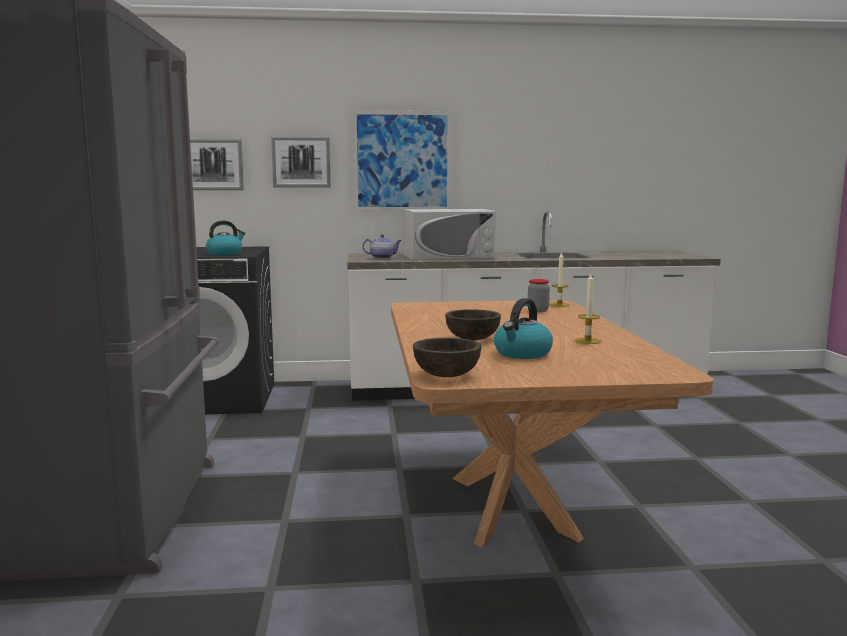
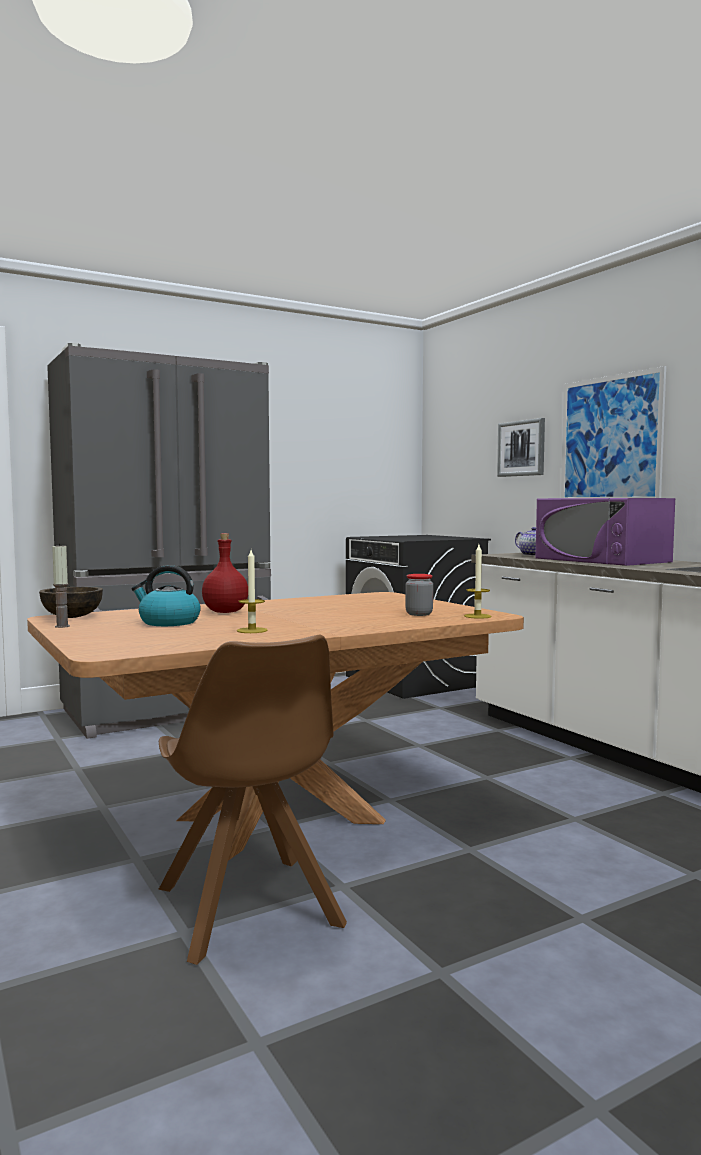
camera: 65 degrees right, 5 degrees down
picture [190,139,244,190] -> none
kettle [206,220,245,255] -> none
white microwave [404,209,495,260] -> purple microwave [535,498,675,566]
brown bowl [445,309,501,340] -> red bottle [202,533,248,613]
none -> candle [52,543,70,628]
none -> brown chair [158,634,347,965]

